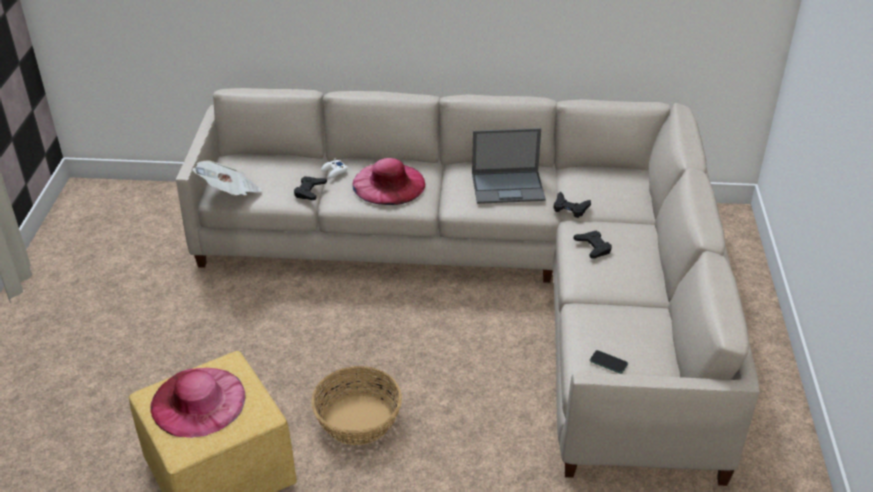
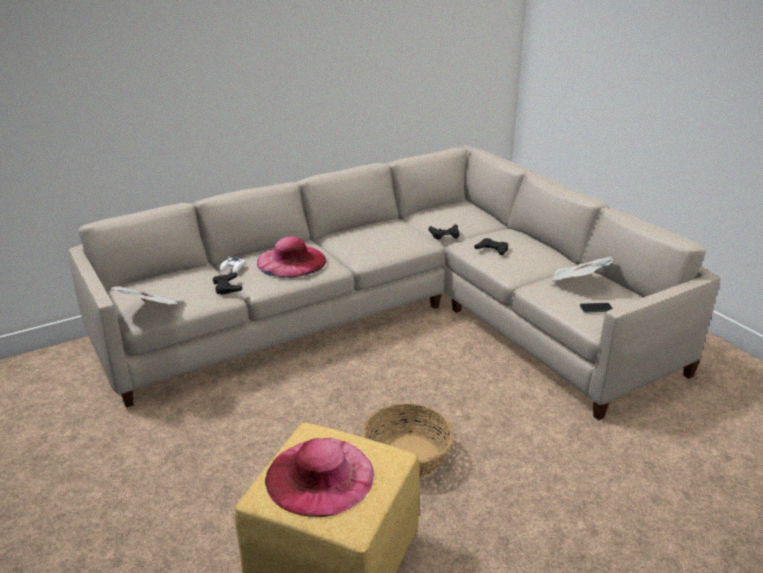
camera: 35 degrees left, 10 degrees down
laptop [472,128,546,204] -> none
none -> newspaper [549,256,613,281]

